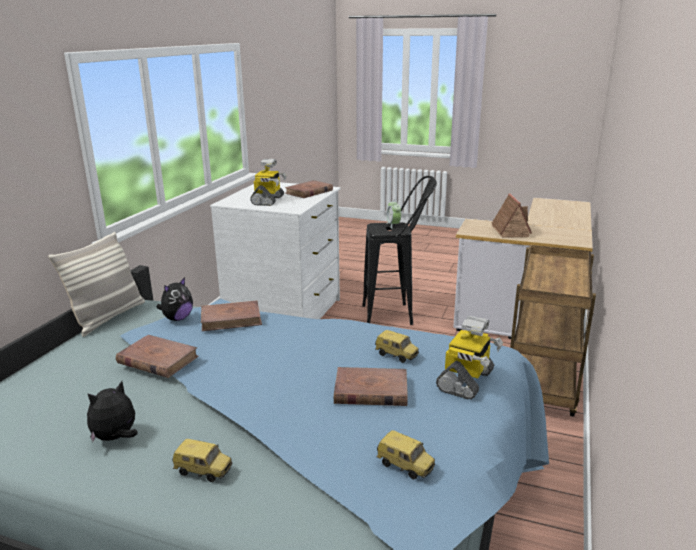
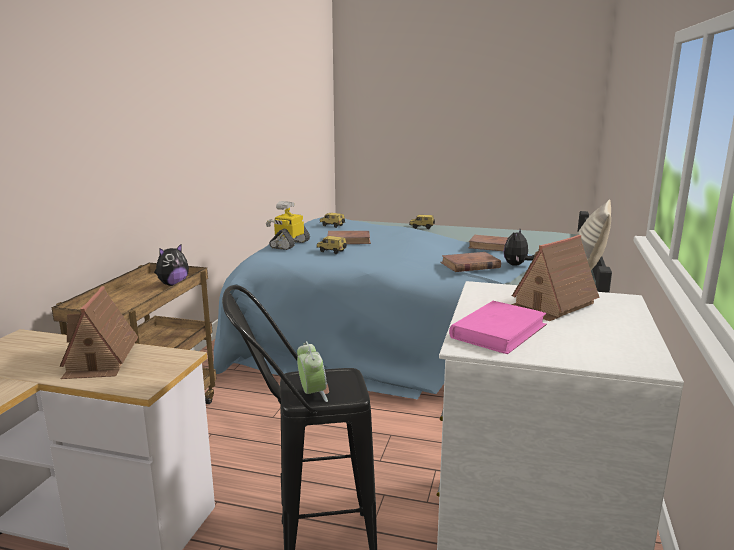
camera: 175 degrees right, 5 degrees down
plush toy [87,381,138,442] -> plush toy moved to [154,243,189,286]
toy robot [250,159,287,206] -> toy house [511,235,599,321]
brown book [285,180,333,198] -> pink book [449,301,547,354]

